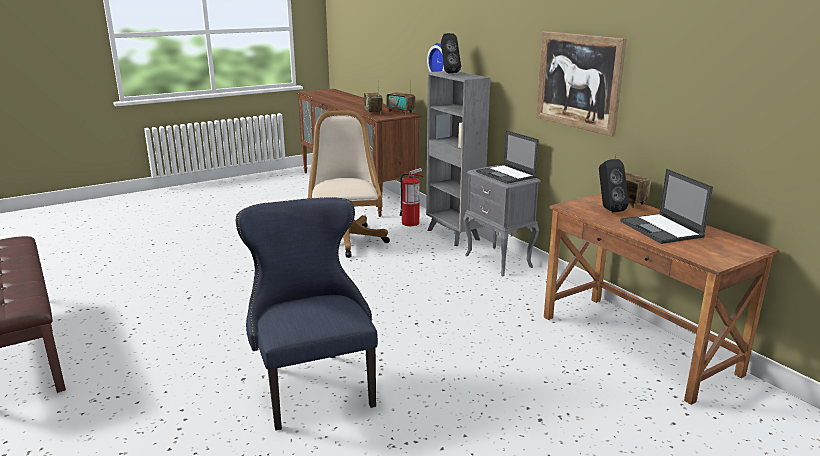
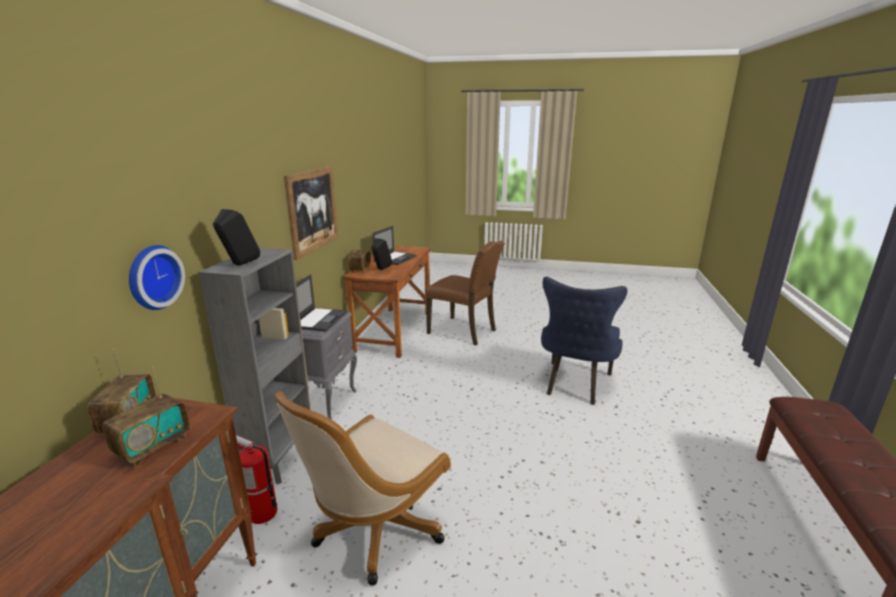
camera: 135 degrees left, 0 degrees up
none -> brown chair [425,241,505,346]

